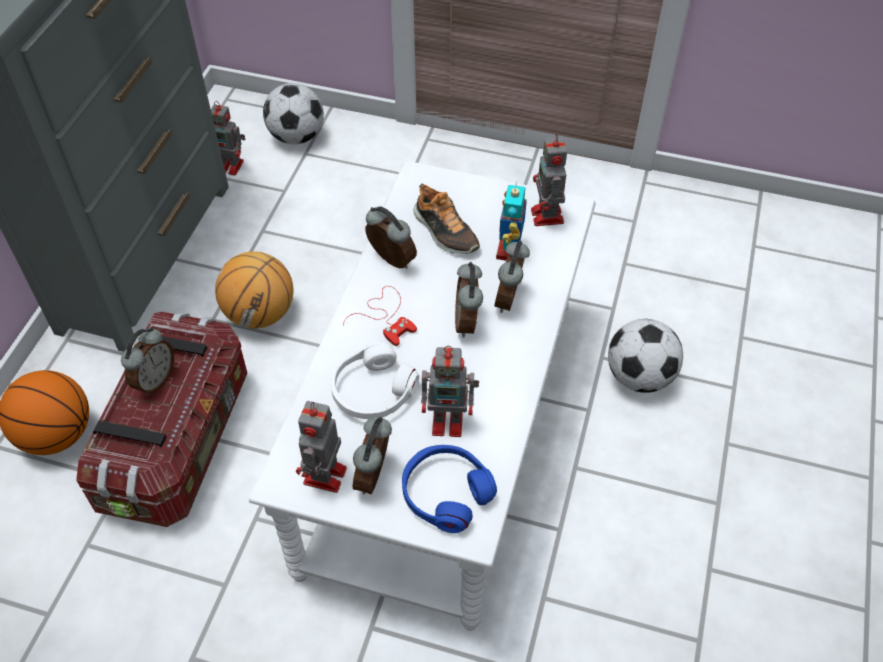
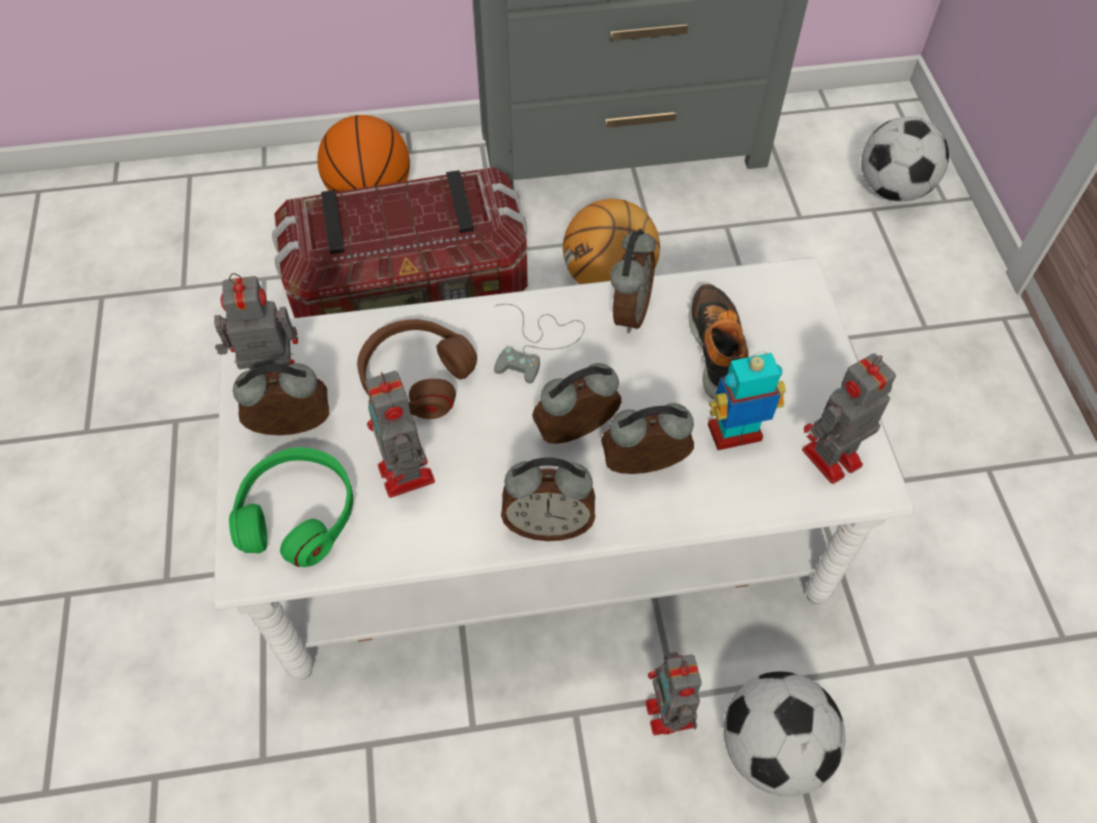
camera: 65 degrees right, 5 degrees up
alarm clock [121,327,174,395] -> alarm clock moved to [501,457,595,541]
toy robot [211,101,245,176] -> toy robot moved to [645,652,702,735]
white headphones [331,341,419,419] -> brown headphones [357,319,477,419]
red game controller [343,286,417,346] -> grey game controller [494,304,585,383]
blue headphones [402,445,497,533] -> green headphones [229,447,353,567]
shoe [413,184,480,254] -> shoe turned 150 degrees clockwise [688,284,748,399]

